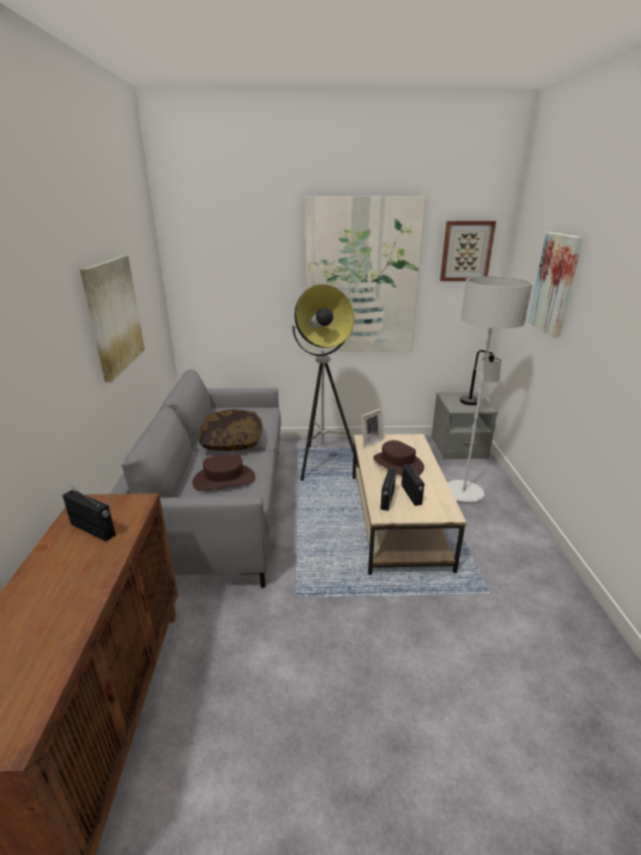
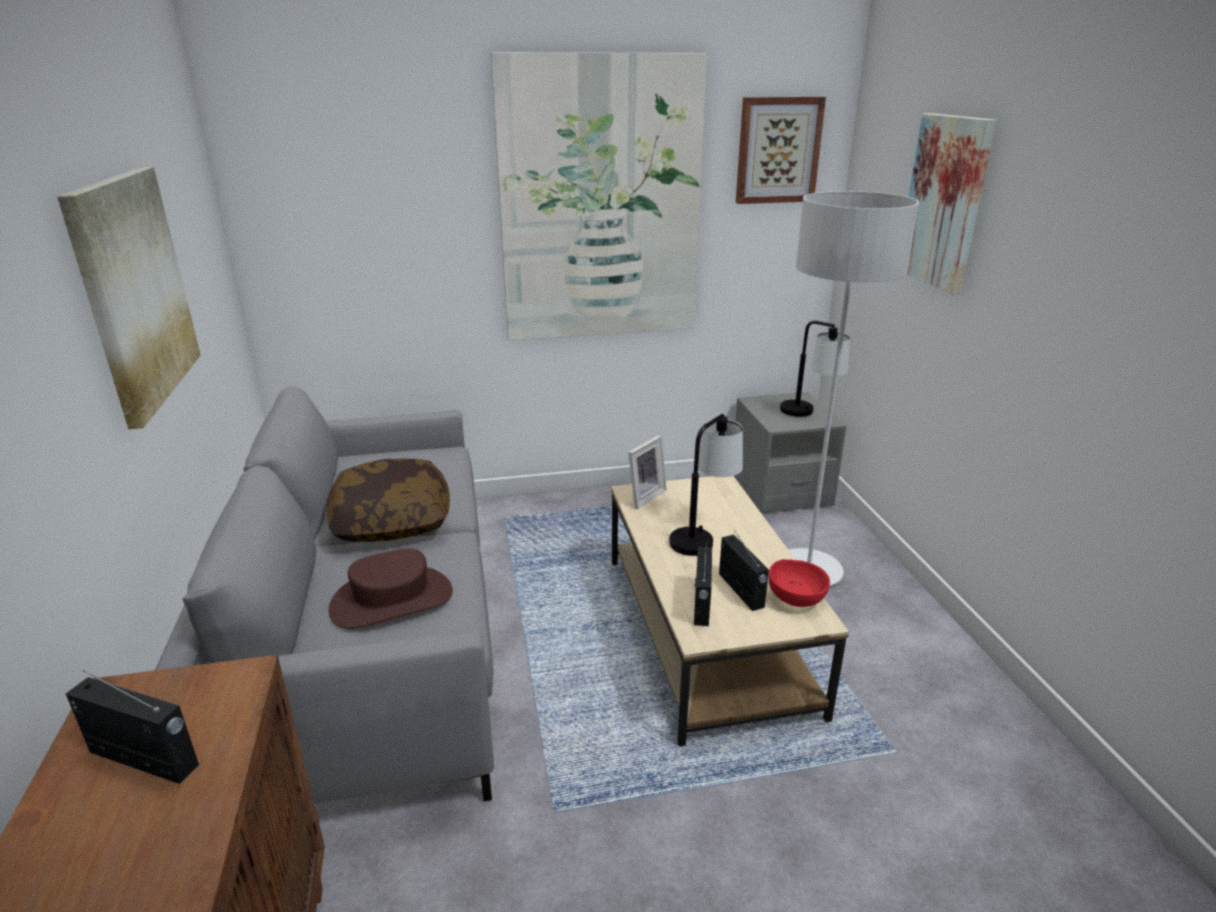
camera: 10 degrees left, 0 degrees up
floor lamp [292,284,359,481] -> none
brown hat [373,440,424,476] -> table lamp [669,414,743,556]
none -> red bowl [768,559,830,607]

